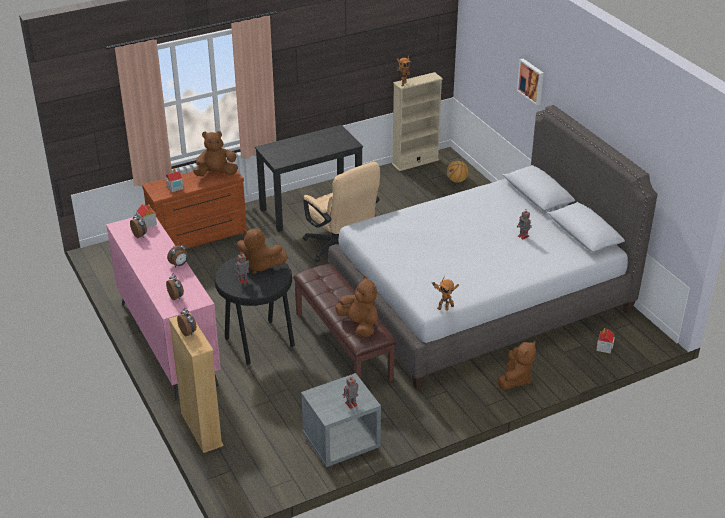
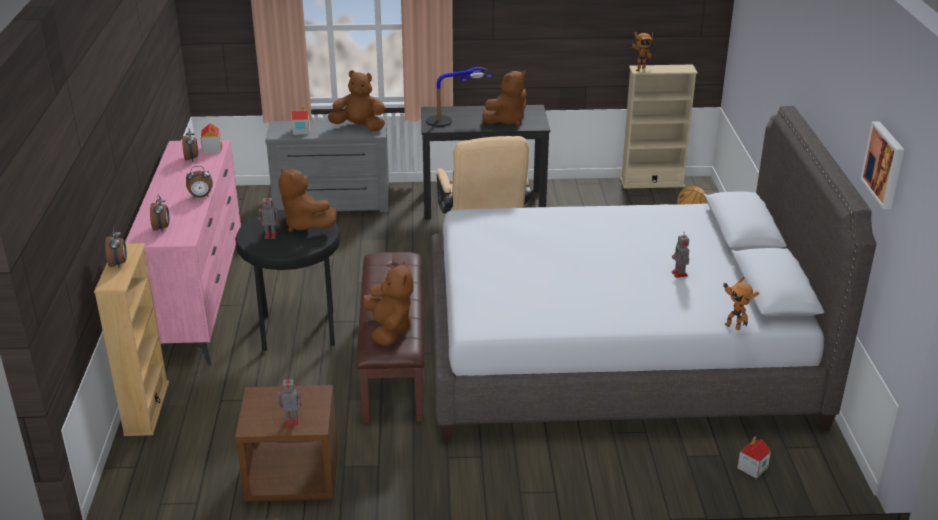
camera: 25 degrees right, 5 degrees down
brown dresser [142,162,247,249] -> grey dresser [265,119,389,212]
grey nightstand [301,373,381,467] -> brown nightstand [235,385,338,502]
toy robot [432,276,459,311] -> toy robot moved to [723,277,759,330]
brown plush toy [497,341,536,390] -> brown plush toy moved to [483,71,527,126]
picture [517,59,544,105] -> picture moved to [860,121,904,209]
none -> table lamp [426,67,492,127]

